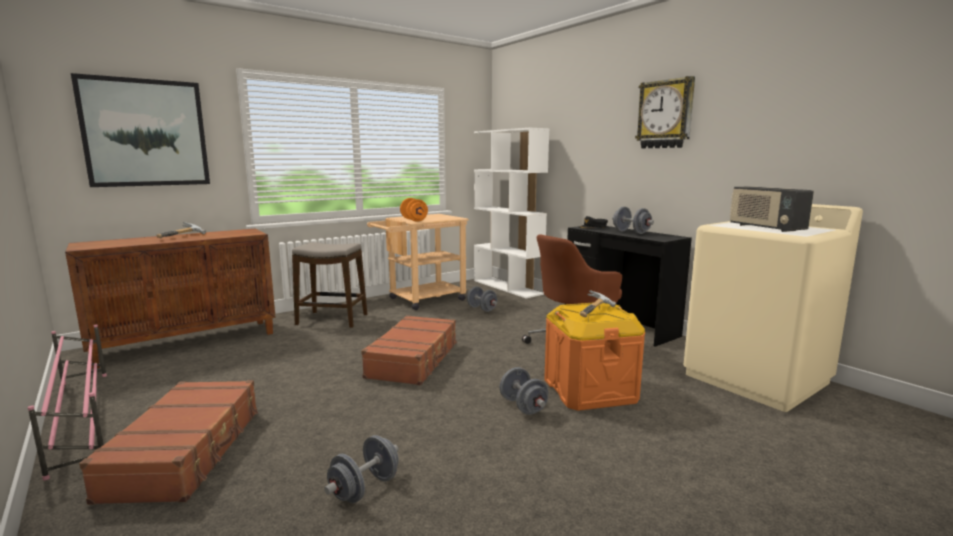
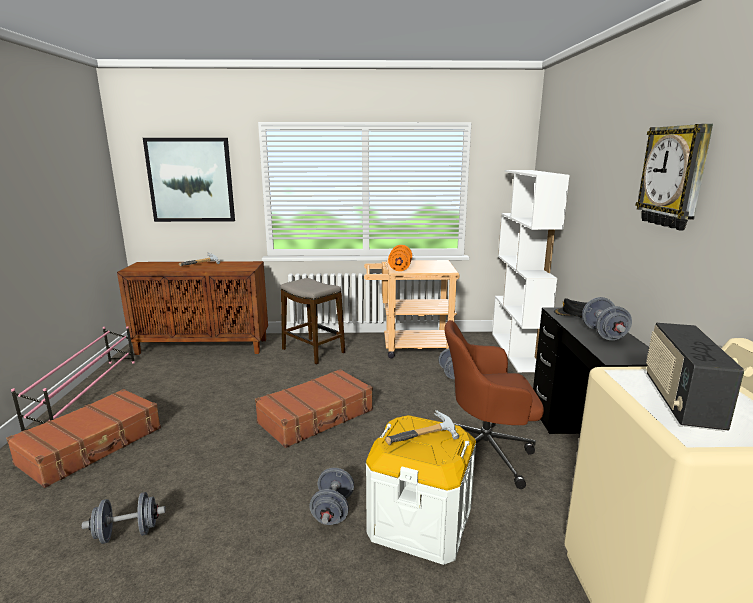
camera: 35 degrees right, 5 degrees up
orange storage box [544,303,645,411] -> white storage box [366,415,476,565]

